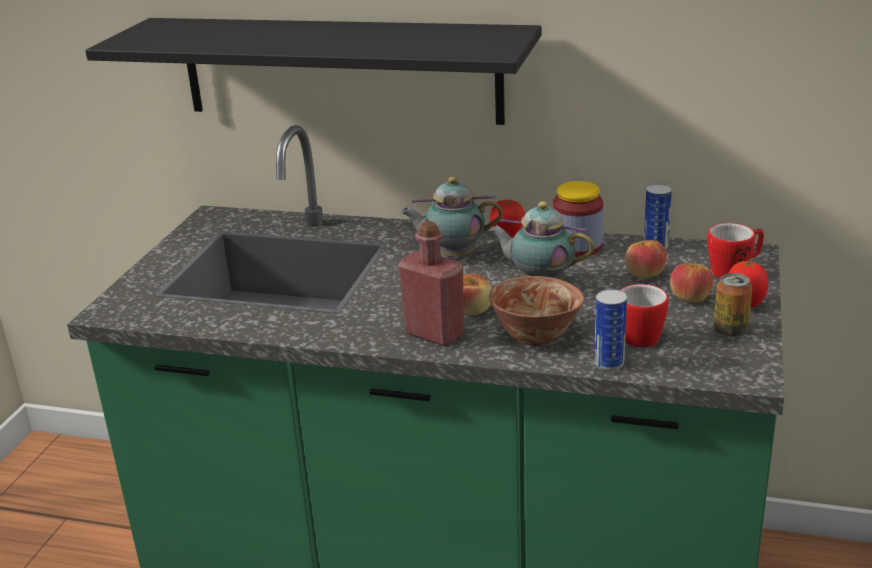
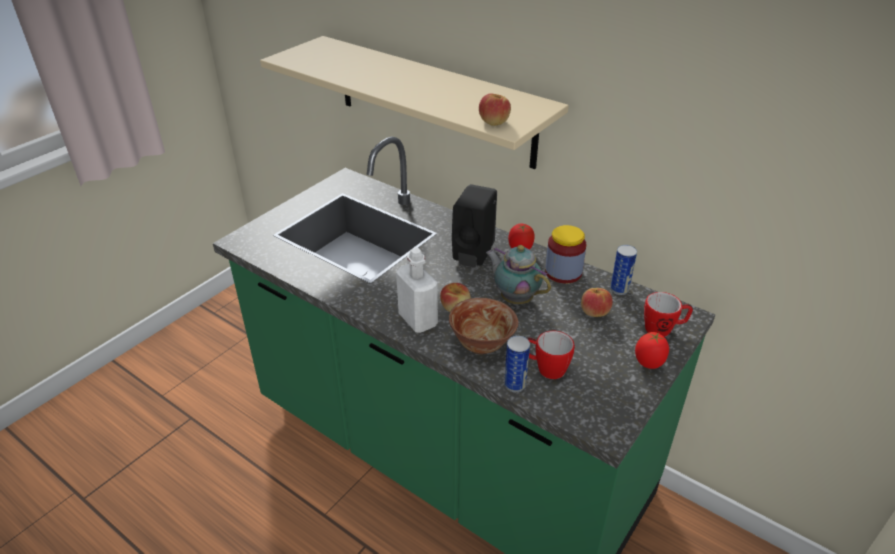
camera: 20 degrees right, 10 degrees up
black shelf [85,18,541,125] -> beige shelf [260,36,569,169]
red bottle [399,221,464,346] -> white bottle [396,248,438,333]
teapot [400,177,503,257] -> black soap dispenser [452,184,497,267]
apple [670,263,714,303] -> apple moved to [479,93,511,126]
can [713,273,752,338] -> none

